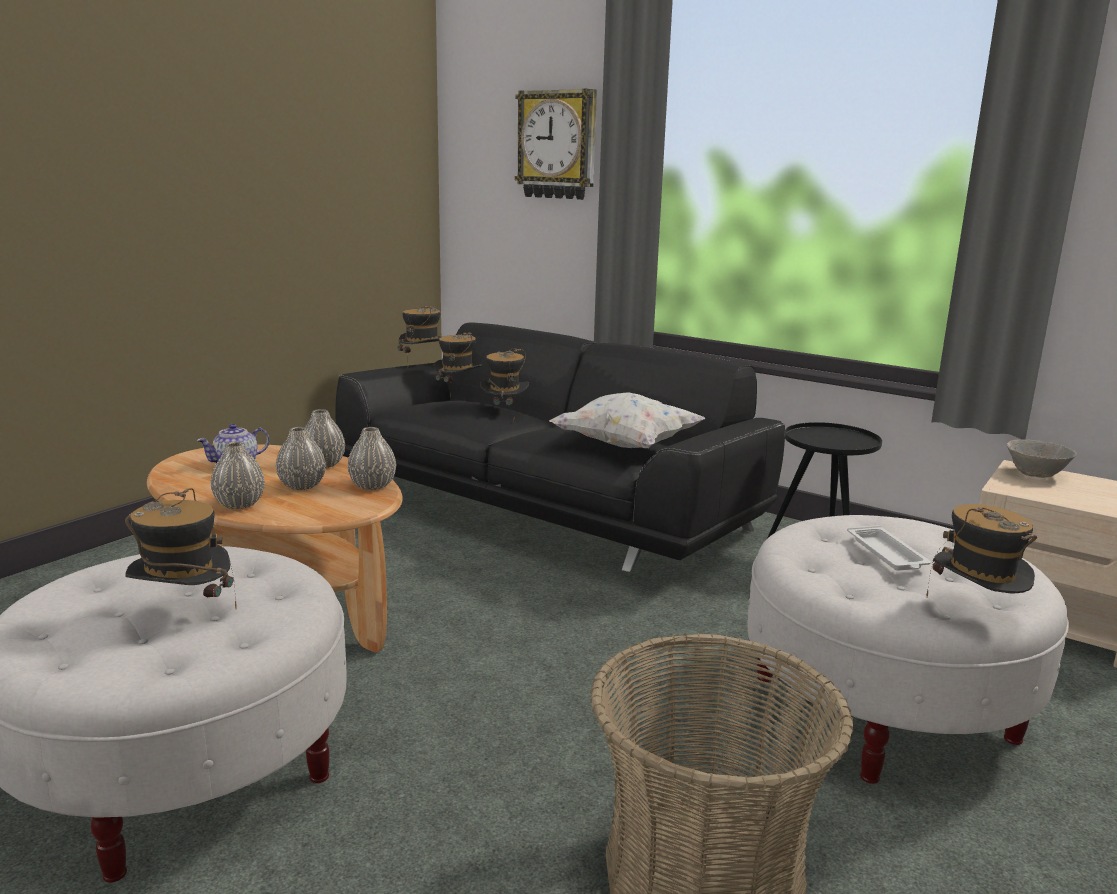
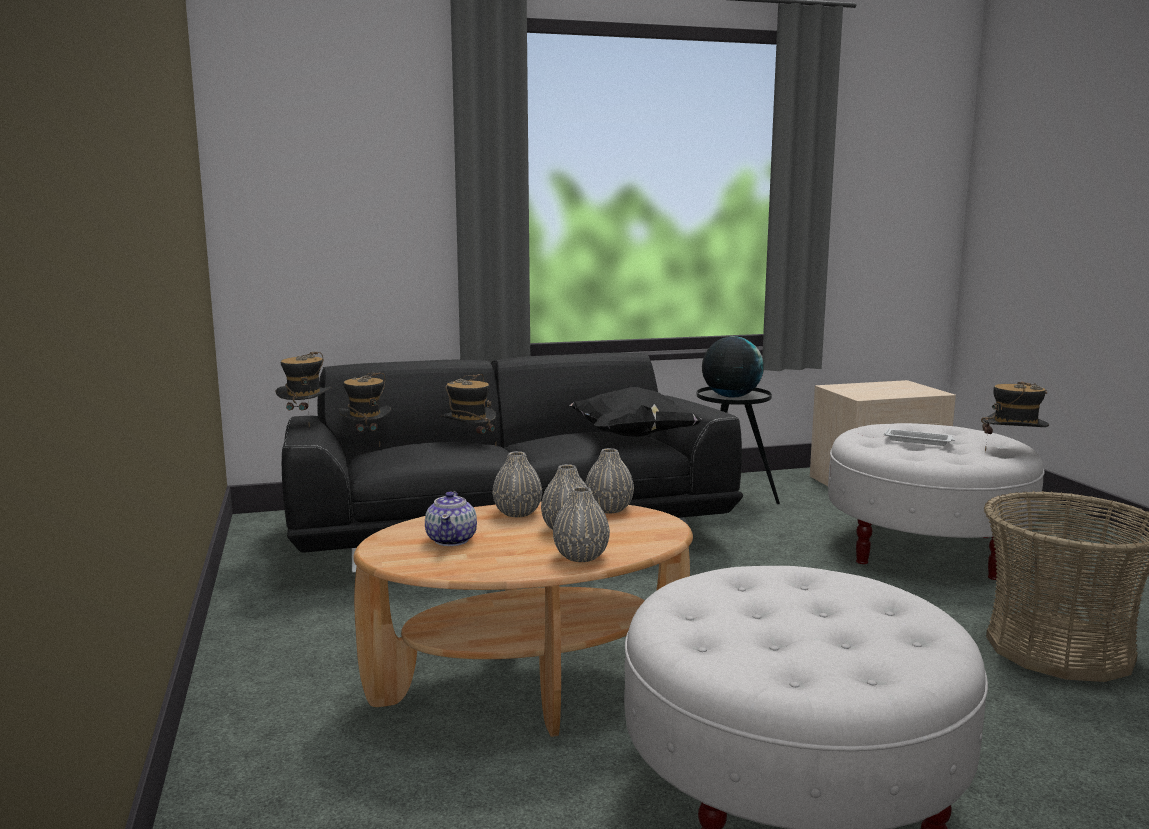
camera: 50 degrees left, 5 degrees down
hat [125,488,237,608] -> none
wall clock [515,89,597,200] -> none
white pillow [549,392,706,448] -> black pillow [569,387,703,437]
grey bowl [1007,439,1076,478] -> none
none -> globe [702,336,764,398]

